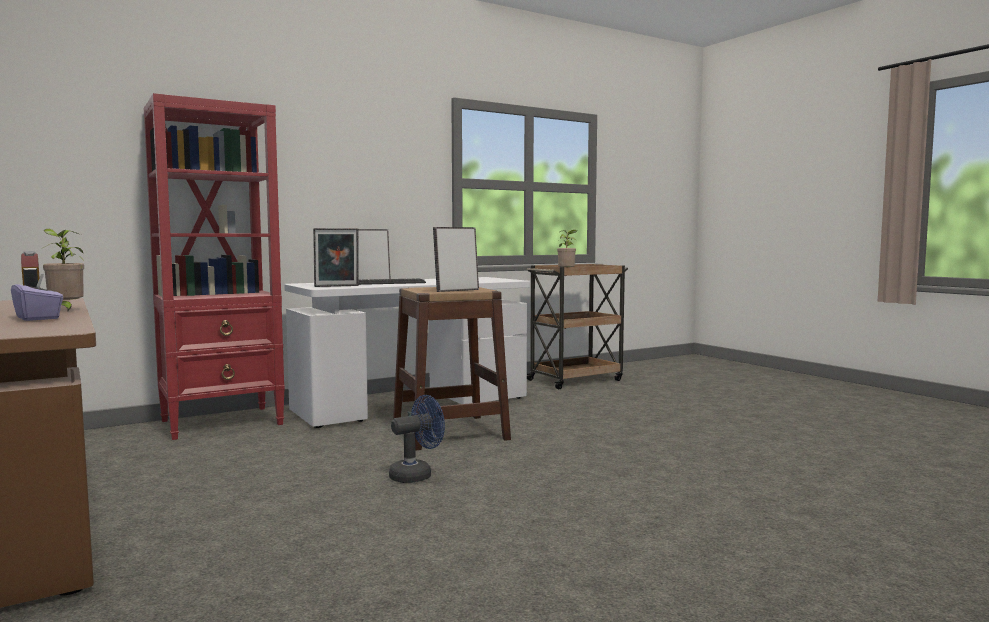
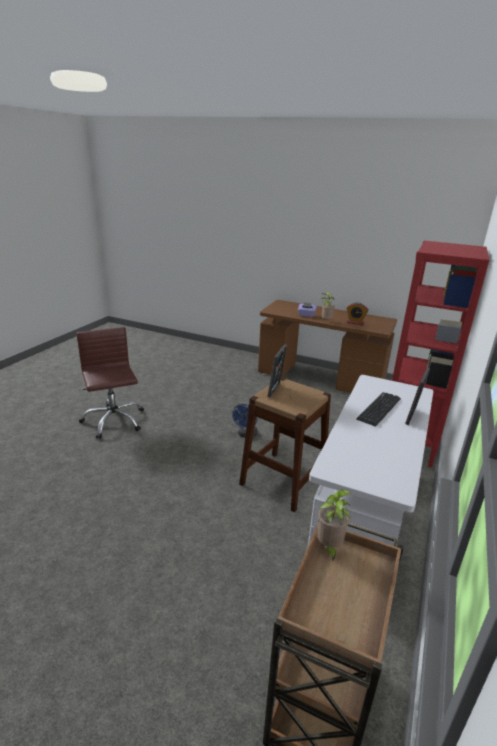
camera: 145 degrees right, 20 degrees up
picture frame [313,228,359,287] -> none
none -> brown office chair [76,327,144,439]

